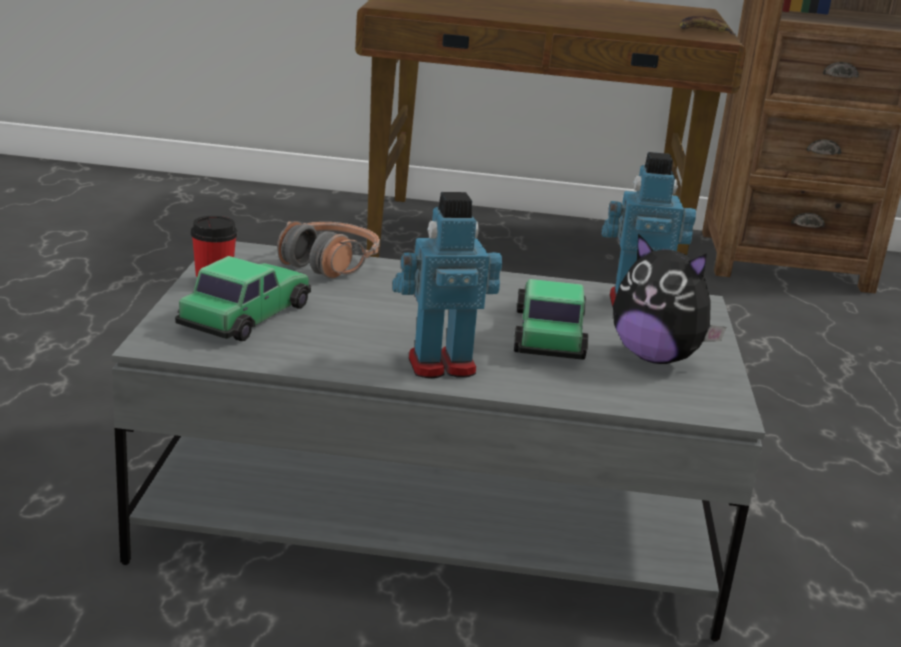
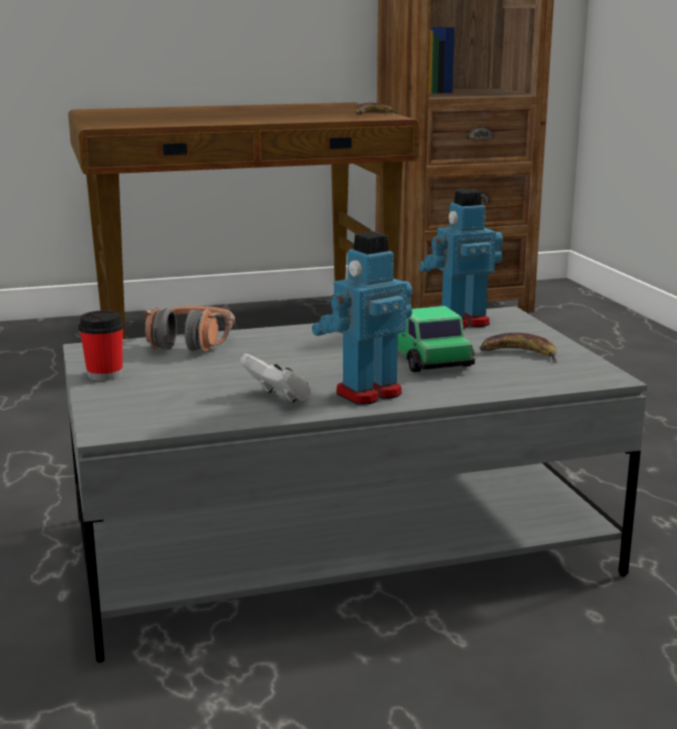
camera: 20 degrees left, 5 degrees down
toy car [175,256,311,341] -> none
plush toy [613,233,726,364] -> banana [480,333,557,363]
none -> white game controller [240,353,311,403]

